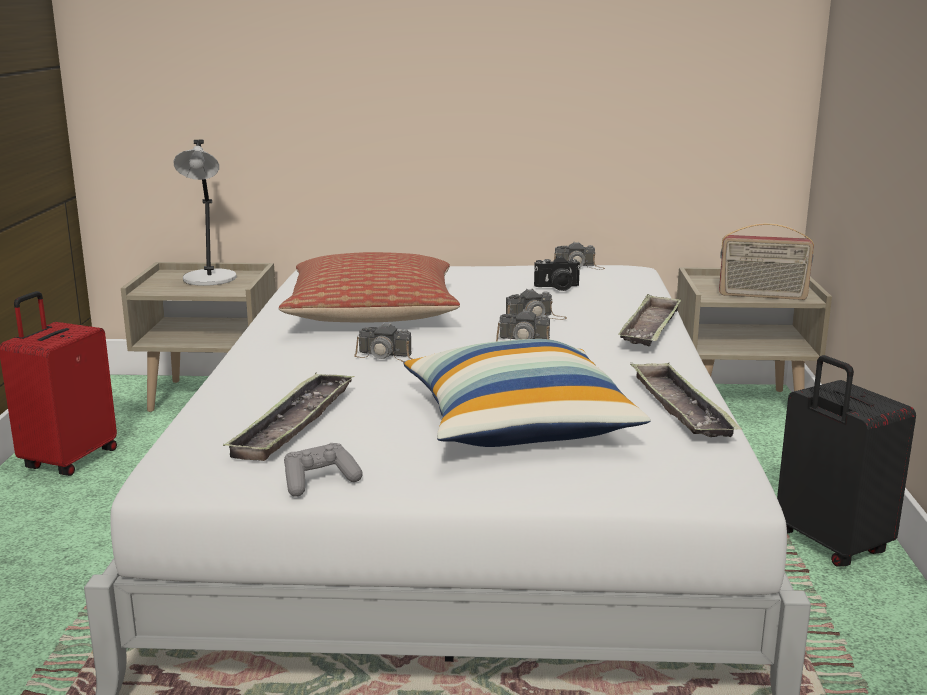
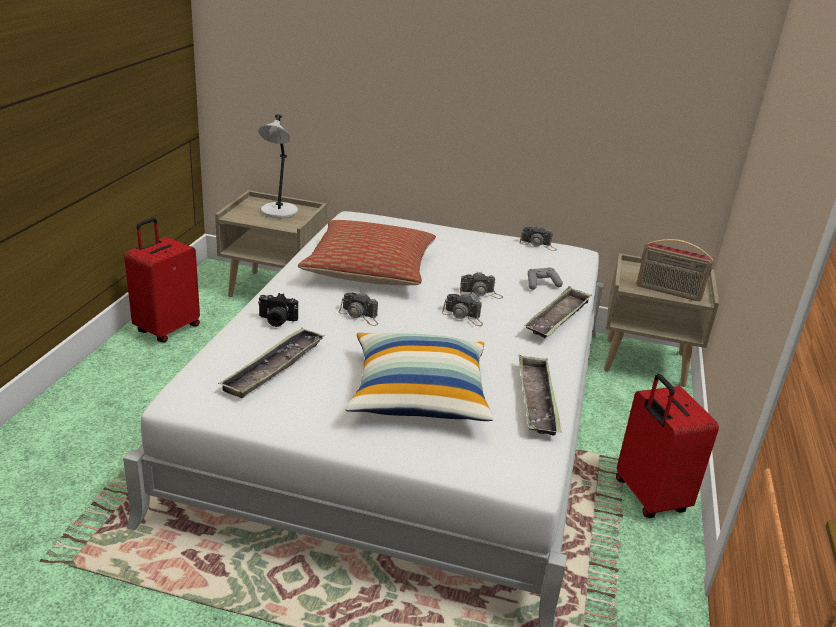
camera: 10 degrees right, 10 degrees up
grey game controller [284,443,363,497] -> grey game controller moved to [528,267,563,290]
camera [534,255,581,291] -> camera moved to [258,293,298,327]
black suitcase [777,355,916,567] -> red suitcase [616,374,719,518]

